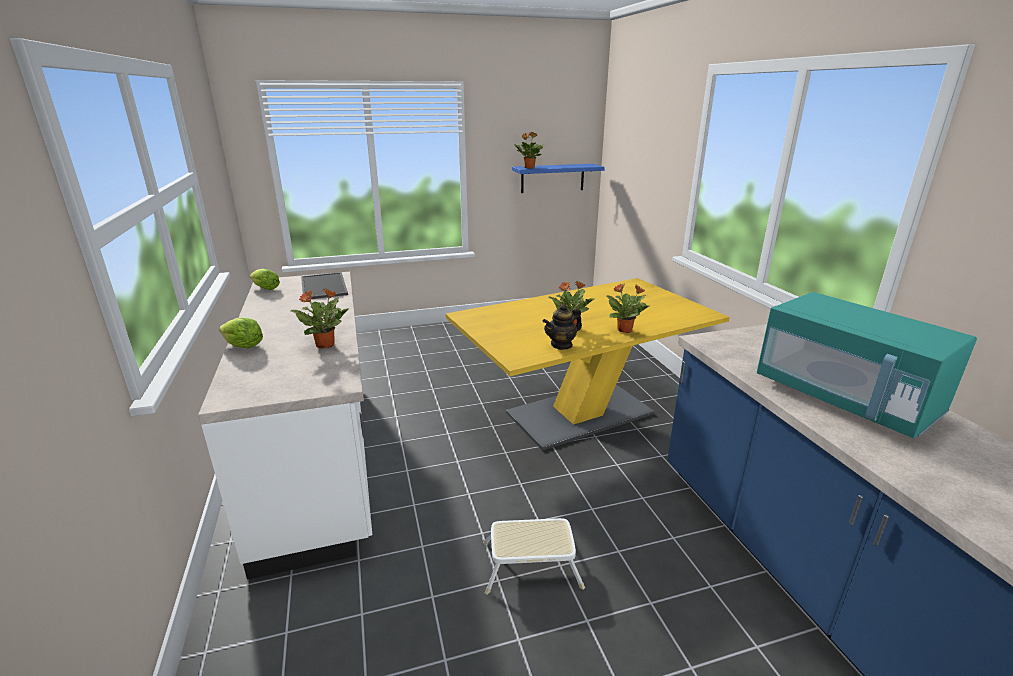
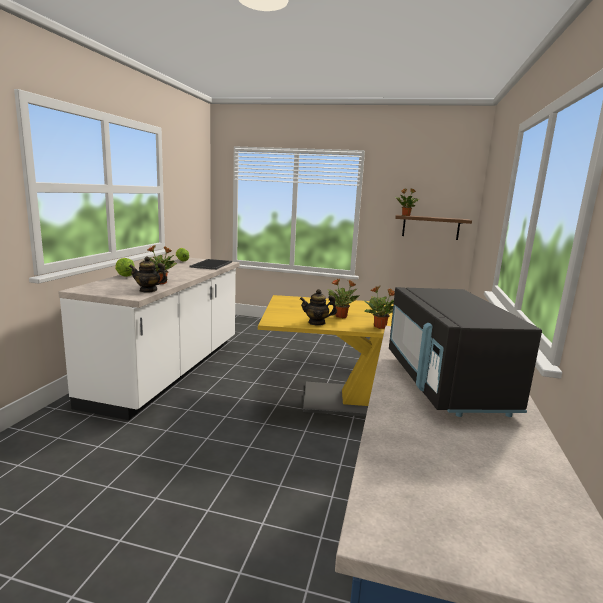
camera: 30 degrees right, 10 degrees down
beige step ladder [483,518,585,595] -> none
blue shelf [512,164,605,193] -> brown shelf [395,215,472,240]
turquoise microwave [757,292,977,438] -> black microwave [389,287,542,417]
none -> teapot [129,256,168,293]

